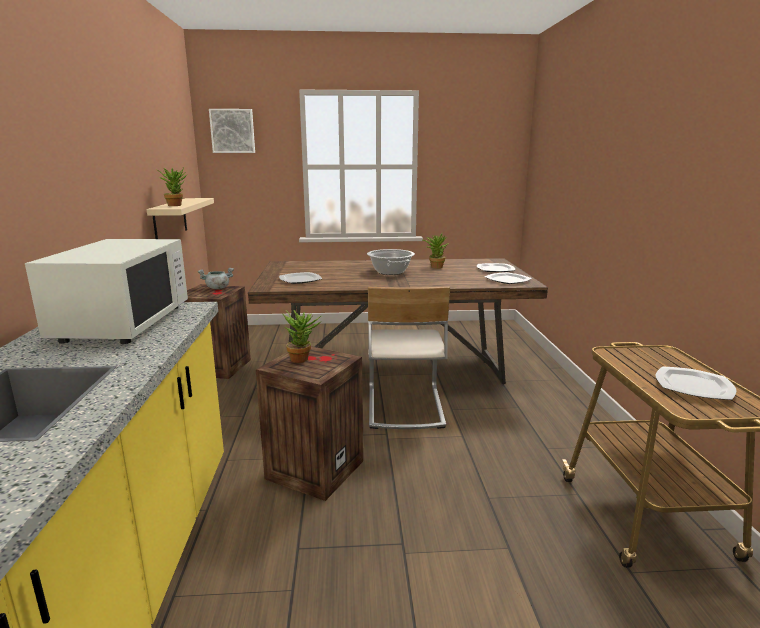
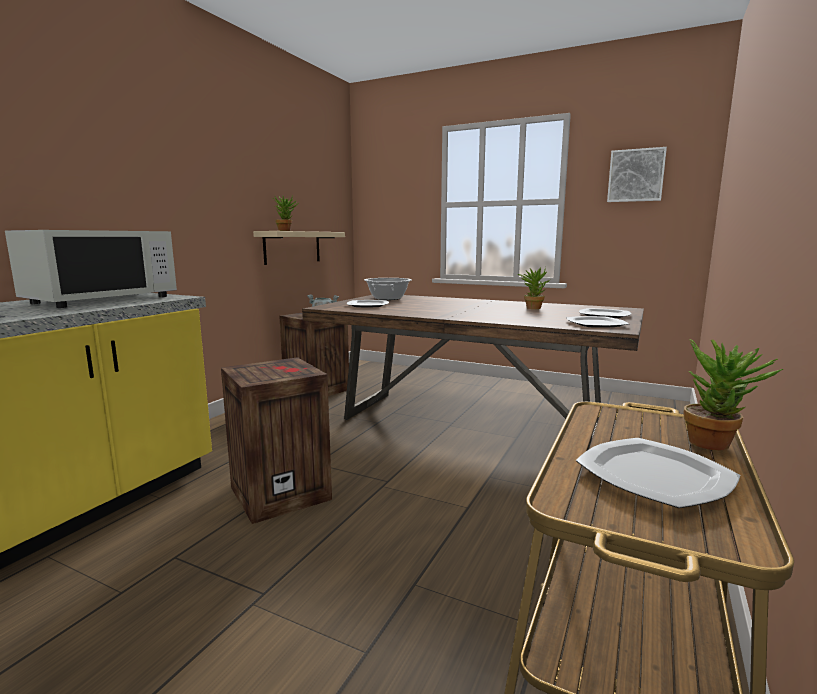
camera: 30 degrees right, 5 degrees down
picture [209,109,255,153] -> picture moved to [607,147,667,202]
potted plant [283,310,321,363] -> potted plant moved to [684,339,784,450]
cooking pot [367,249,415,275] -> cooking pot moved to [364,278,412,300]
beige chair [368,286,450,429] -> none

